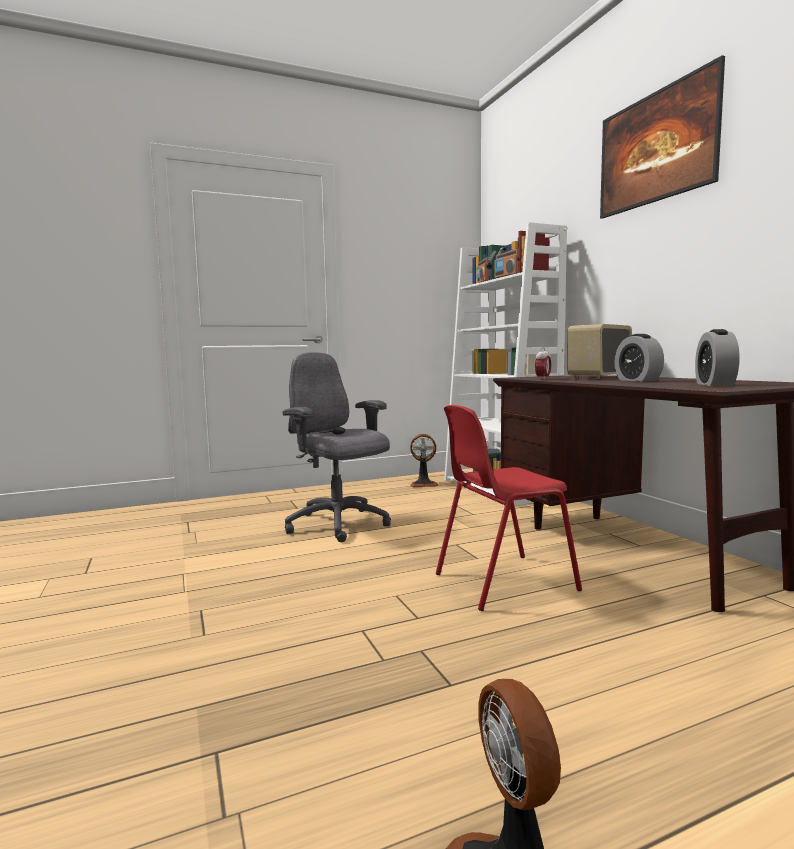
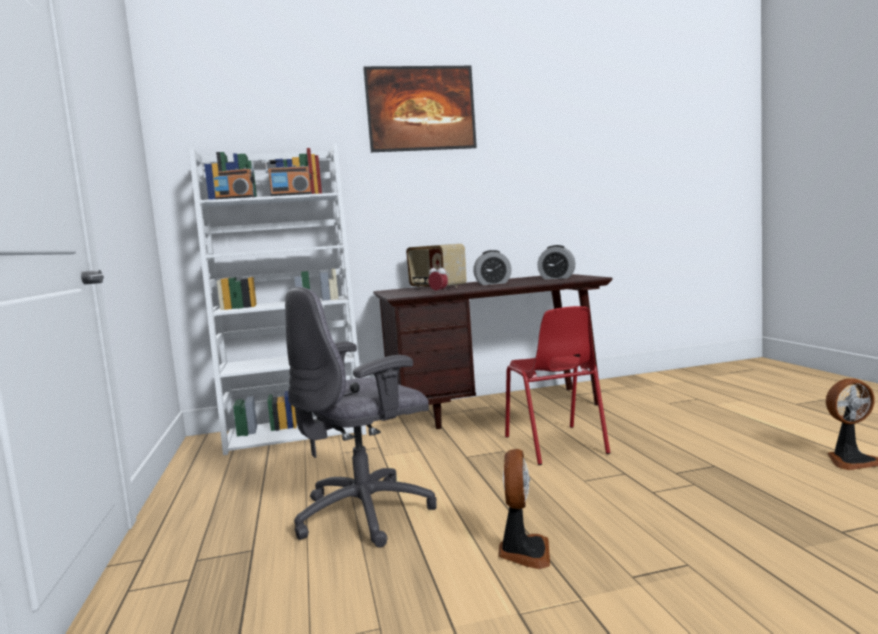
camera: 80 degrees left, 0 degrees up
fan [410,434,439,487] -> fan moved to [498,449,550,569]

